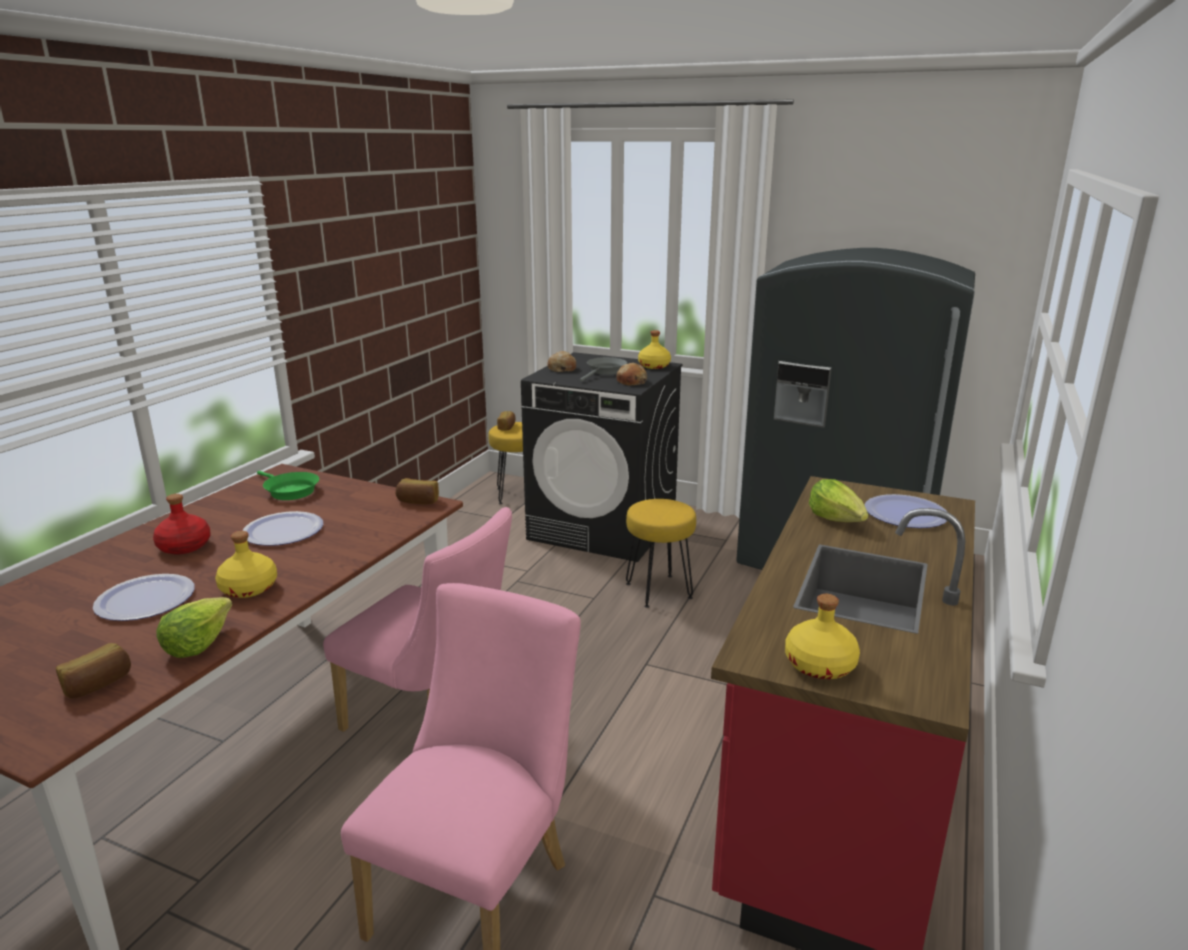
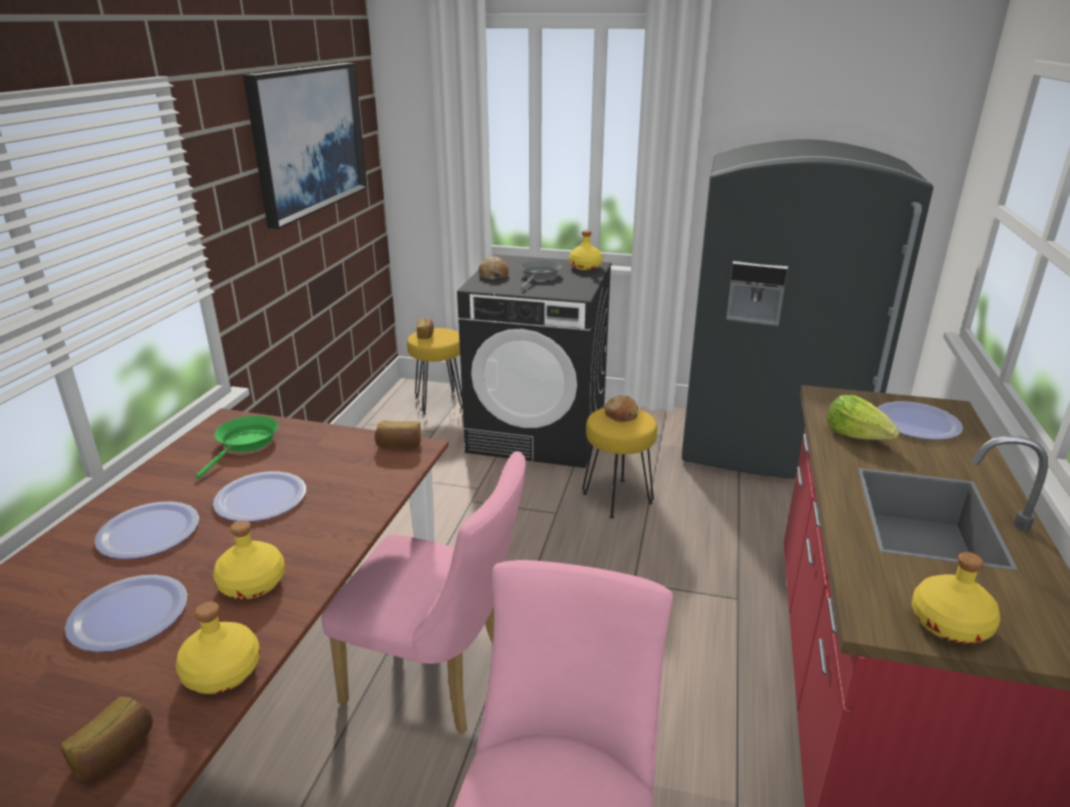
camera: 10 degrees left, 5 degrees up
red bottle [153,494,211,555] -> plate [94,501,199,559]
lettuce [156,597,232,658] -> yellow bottle [176,602,260,694]
green frying pan [257,471,319,500] -> green frying pan turned 105 degrees counterclockwise [196,415,278,479]
bread [616,363,647,385] -> bread moved to [605,395,639,422]
none -> picture [243,63,367,229]

